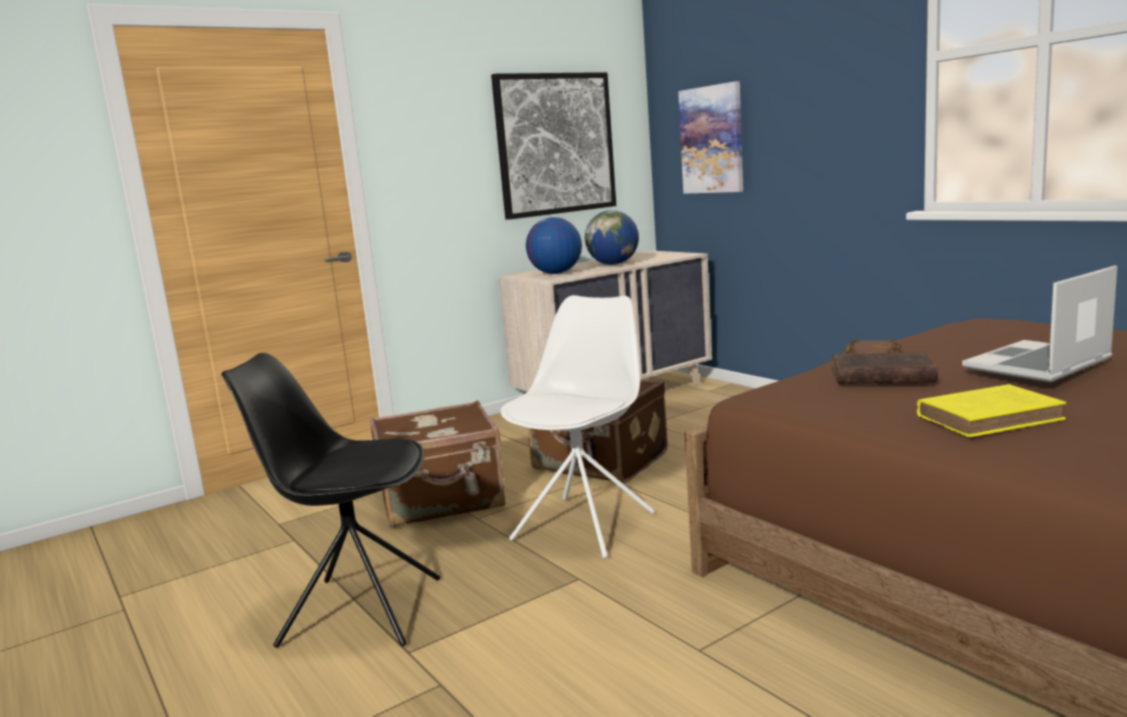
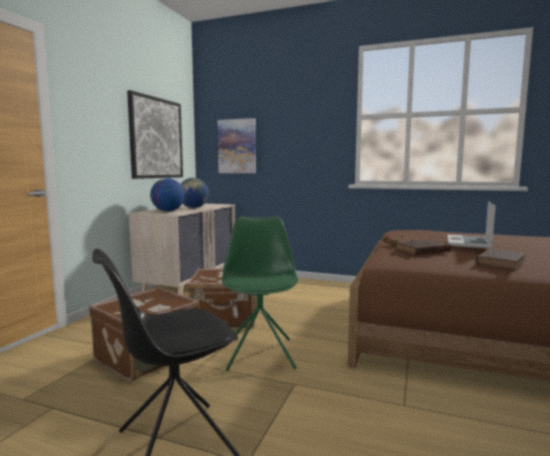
camera: 35 degrees left, 5 degrees down
white chair [500,295,655,558] -> green chair [222,216,298,371]
yellow book [917,384,1066,437] -> brown book [475,249,526,270]

